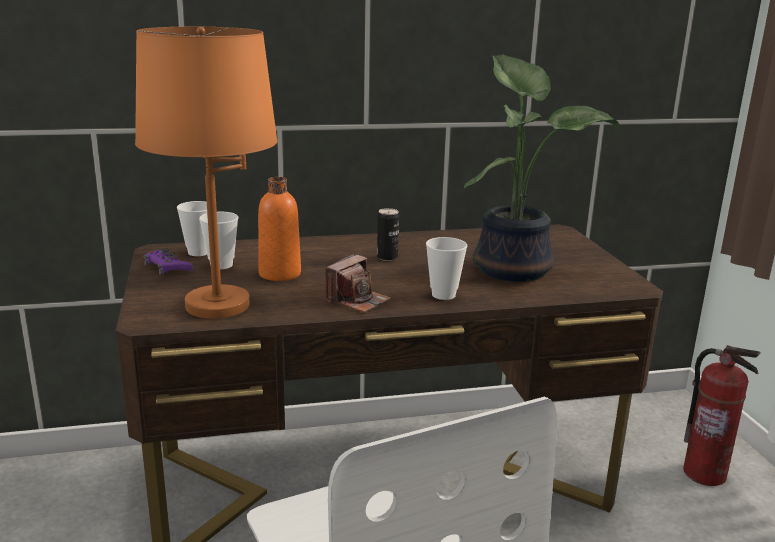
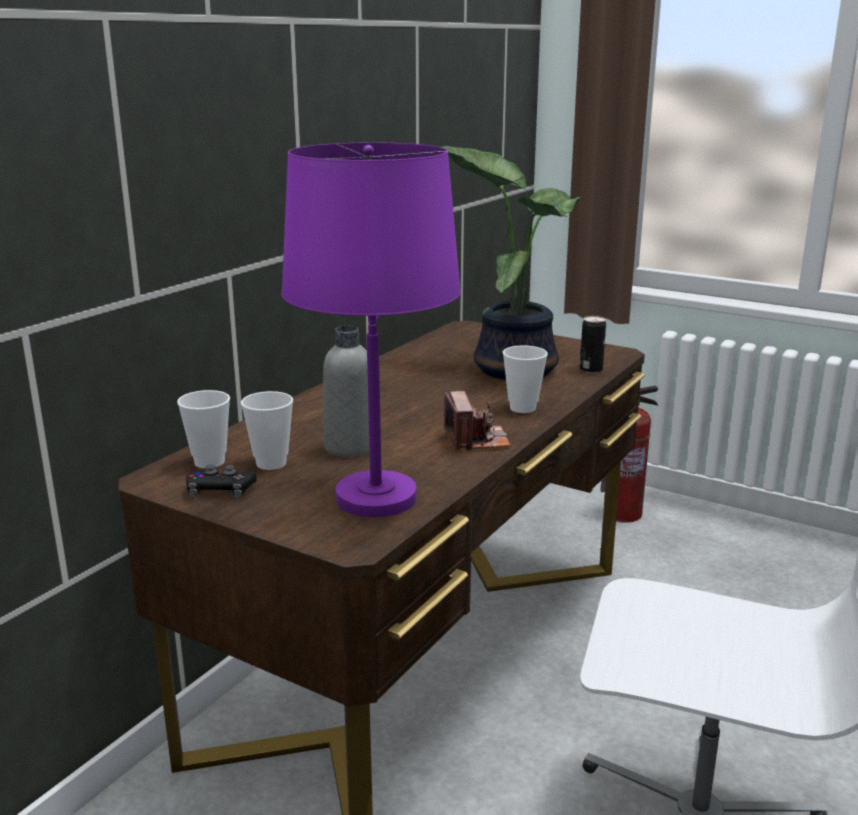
camera: 45 degrees left, 0 degrees up
orange table lamp [135,26,278,319] -> purple table lamp [281,142,461,517]
purple game controller [143,248,193,275] -> black game controller [186,464,257,499]
orange bottle [258,177,301,281] -> grey bottle [323,326,370,457]
can [377,208,399,261] -> can moved to [580,316,606,373]

